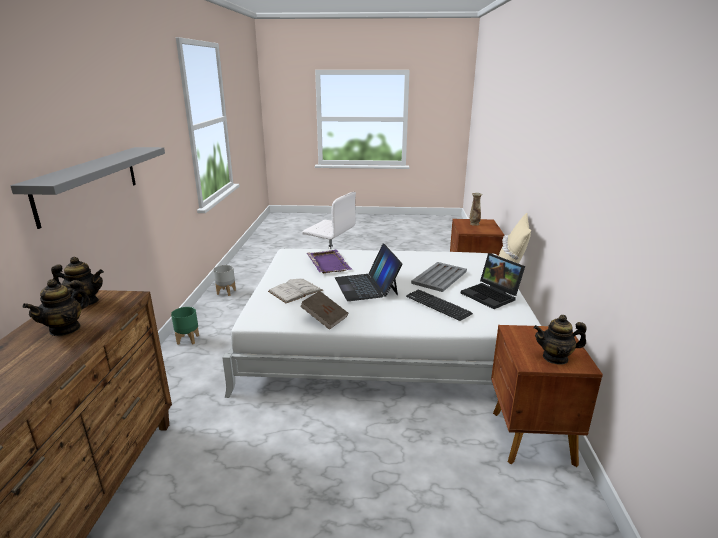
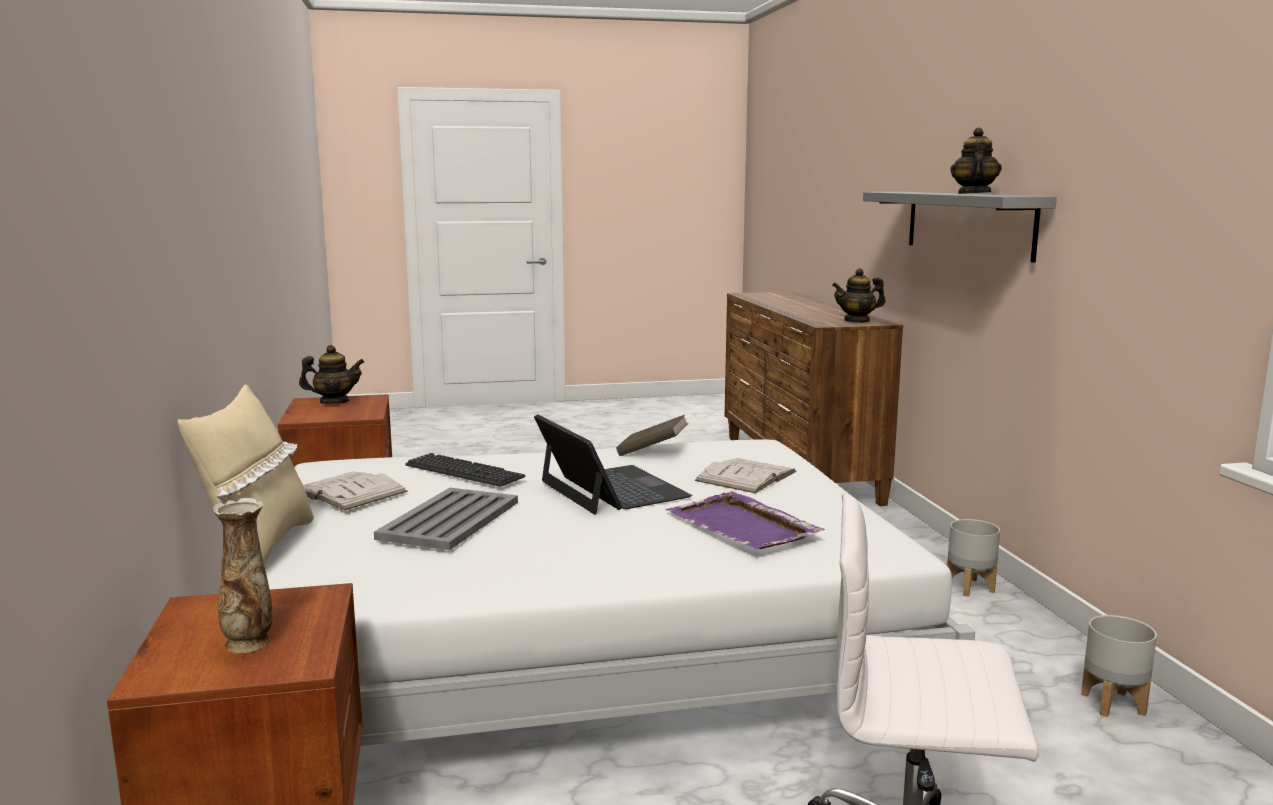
camera: 165 degrees right, 10 degrees down
teapot [22,279,90,336] -> teapot moved to [950,127,1002,194]
green planter [171,307,199,345] -> grey planter [947,519,1000,597]
laptop [461,253,525,309] -> white book [303,472,408,510]

